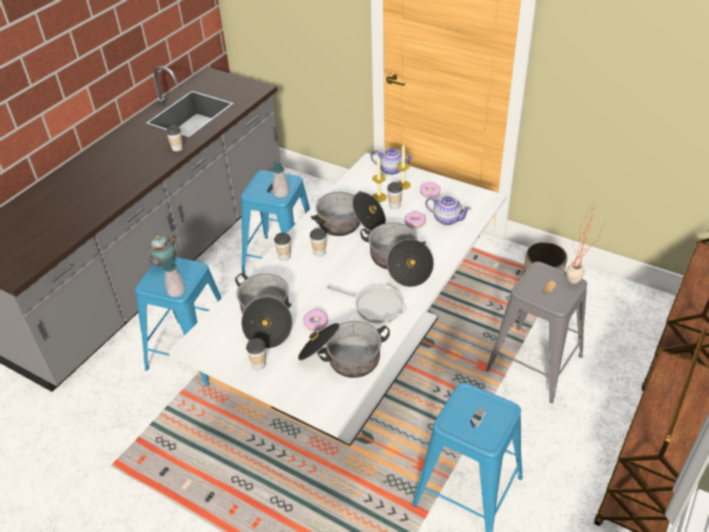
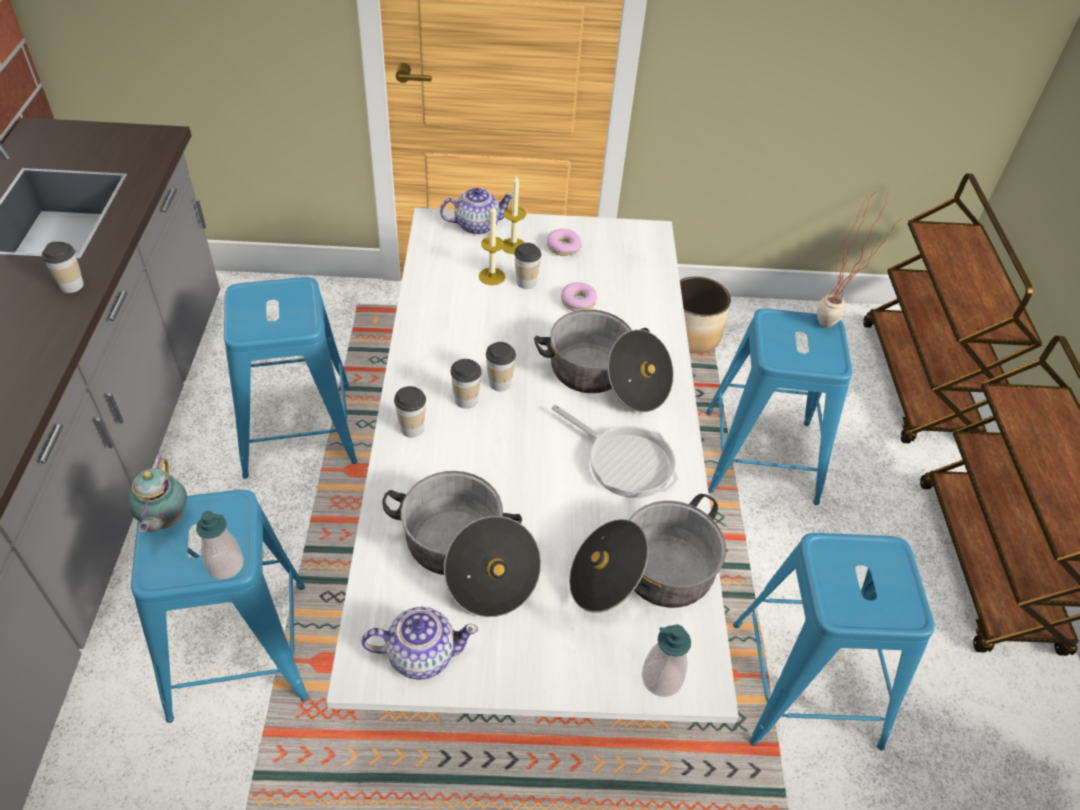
camera: 35 degrees left, 5 degrees up
cup [246,338,266,370] -> cup moved to [486,342,516,391]
soap dispenser [272,161,289,198] -> soap dispenser moved to [642,624,691,697]
donut [303,309,328,331] -> none
cooking pot [311,191,386,236] -> none
frying pan [327,285,407,324] -> frying pan turned 45 degrees clockwise [551,405,678,498]
teapot [425,196,471,225] -> teapot moved to [362,607,478,680]
grey stool [486,262,587,404] -> blue stool [706,308,852,505]

